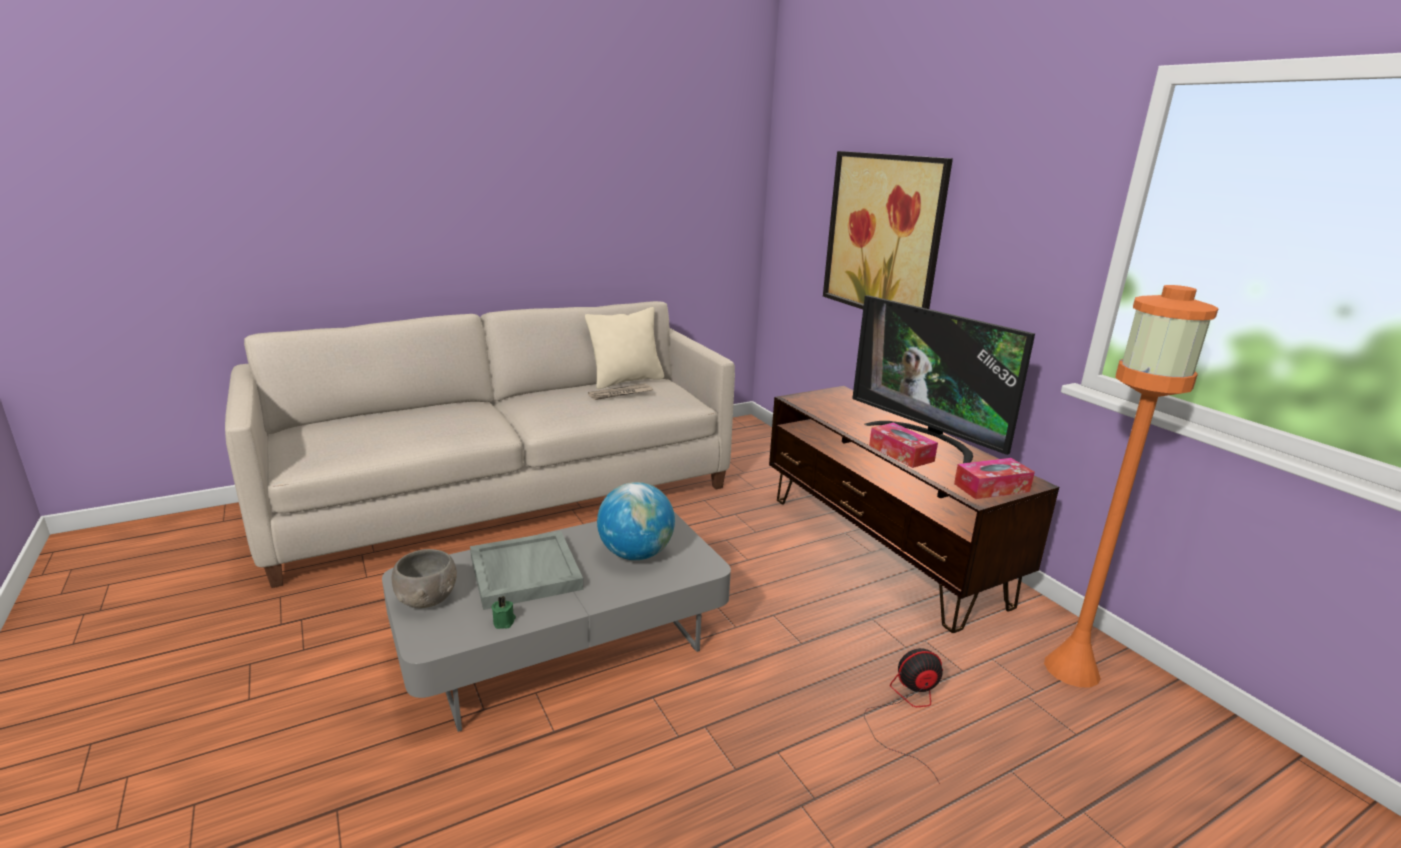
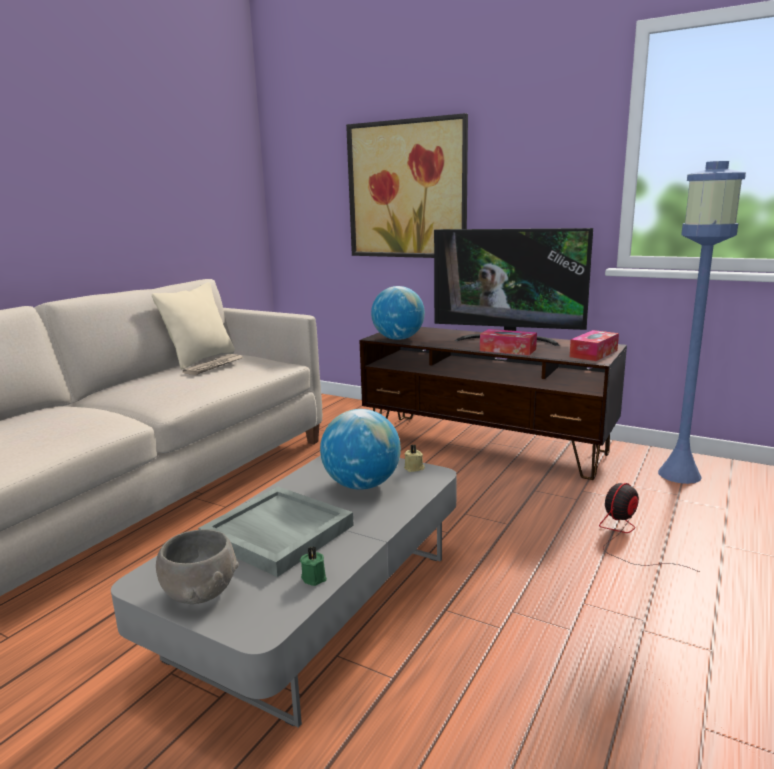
camera: 30 degrees left, 5 degrees down
orange floor lamp [1044,285,1219,687] -> blue floor lamp [658,161,746,484]
none -> globe [371,286,425,340]
none -> beige candle [404,445,425,472]

